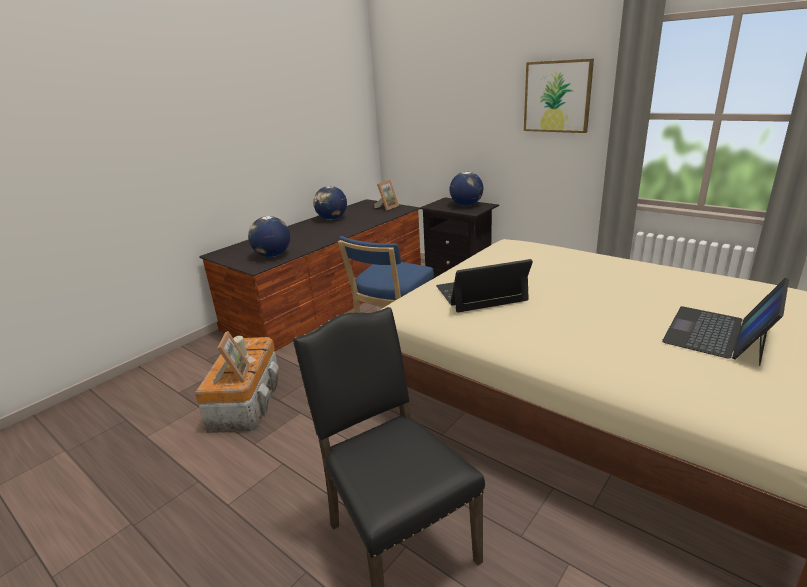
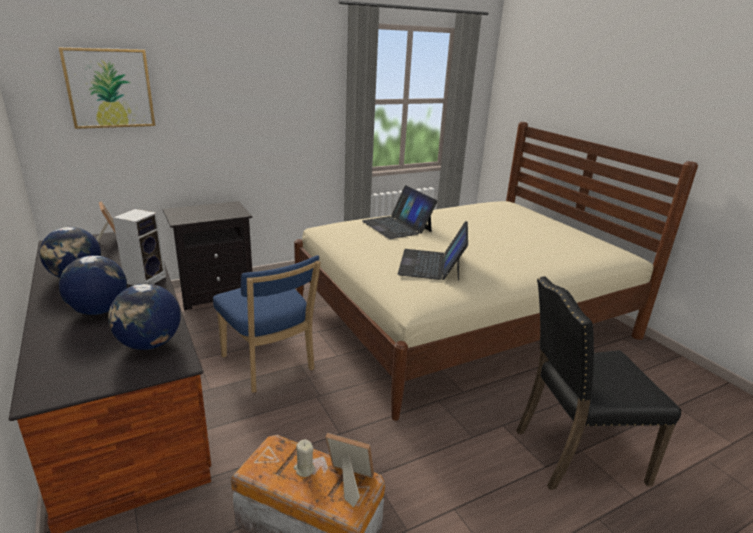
camera: 70 degrees left, 0 degrees up
globe [450,172,483,206] -> globe moved to [59,255,127,315]
picture [524,59,594,133] -> picture moved to [59,47,155,129]
laptop [662,278,789,366] -> laptop moved to [362,185,437,239]
none -> speaker [113,209,166,285]

